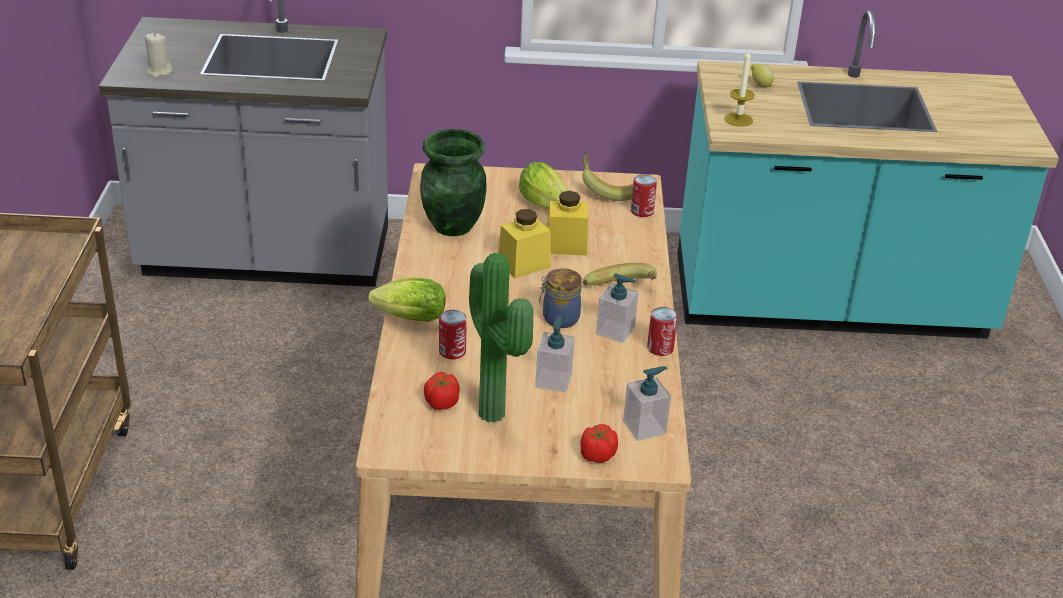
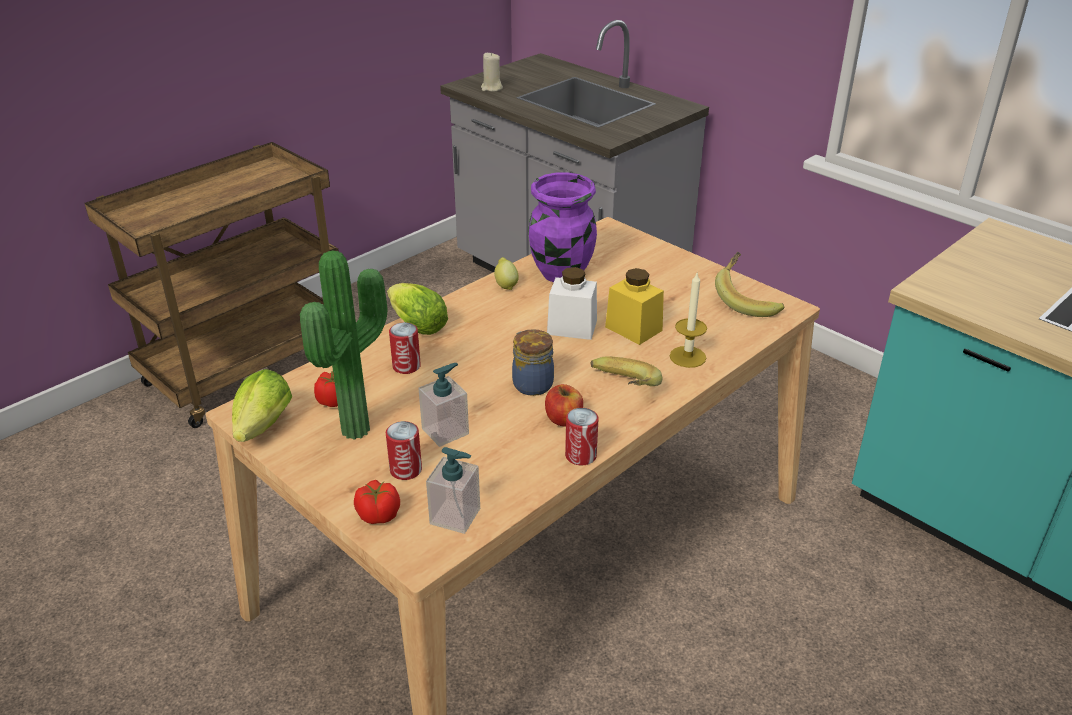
camera: 45 degrees right, 0 degrees up
green vase [420,129,487,236] -> purple vase [528,172,597,282]
yellow jar [499,209,551,278] -> white jar [547,267,597,340]
lettuce [519,162,568,210] -> lettuce moved to [232,369,292,442]
soap dispenser [596,273,639,343] -> apple [545,384,583,426]
can [631,174,657,217] -> can moved to [386,421,422,480]
candle [724,50,755,127] -> candle moved to [670,271,707,368]
lemon [751,64,774,88] -> lemon moved to [494,257,519,290]

